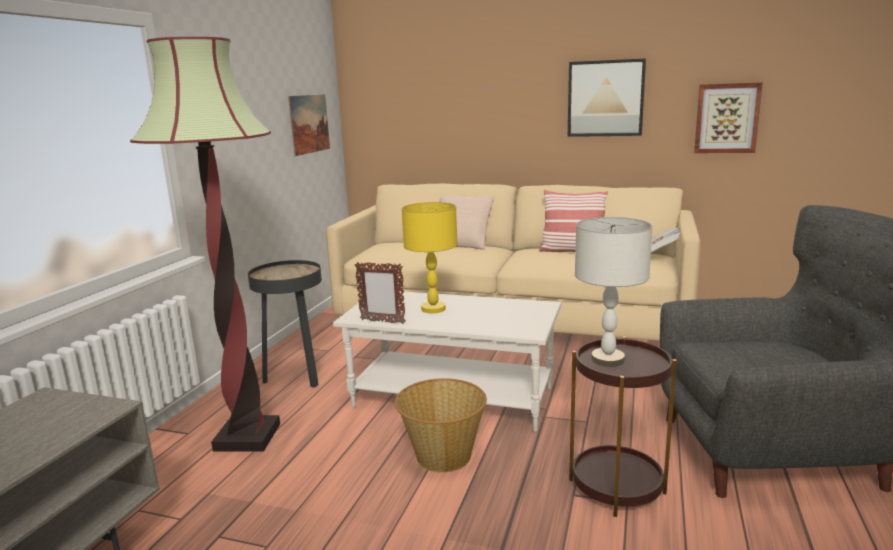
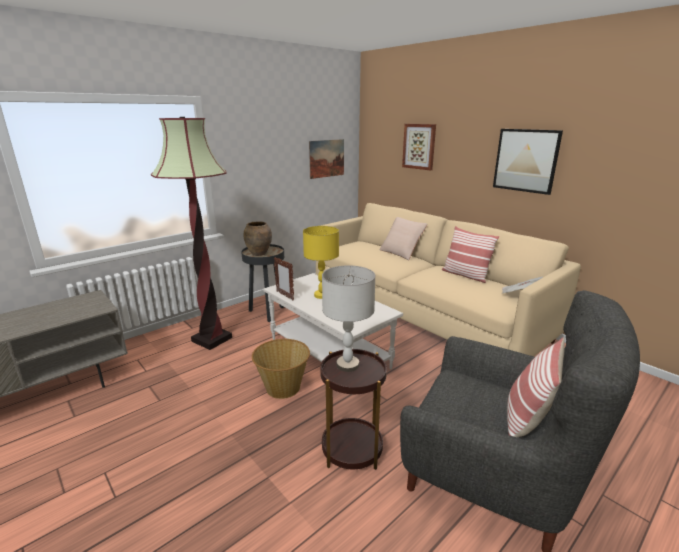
camera: 30 degrees right, 5 degrees up
picture [694,82,763,153] -> picture moved to [402,124,436,170]
none -> brown vase [244,221,272,256]
none -> pillow [507,337,565,438]

